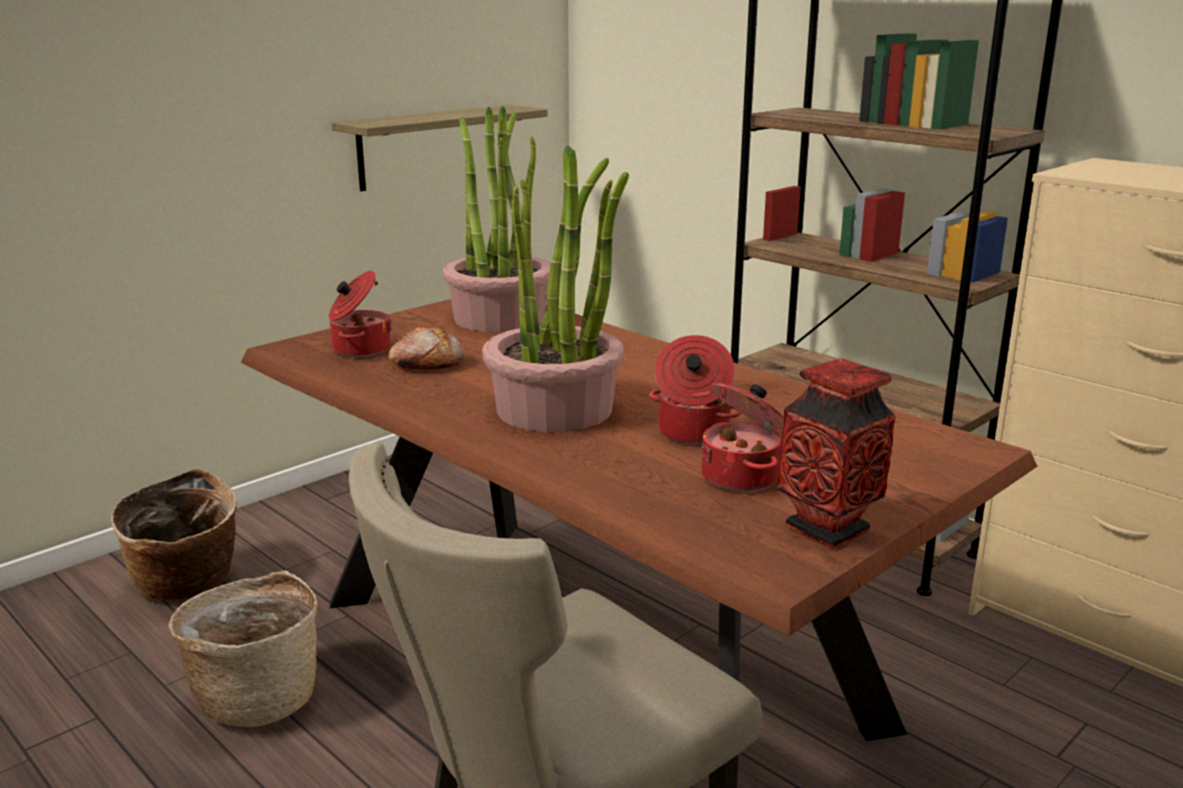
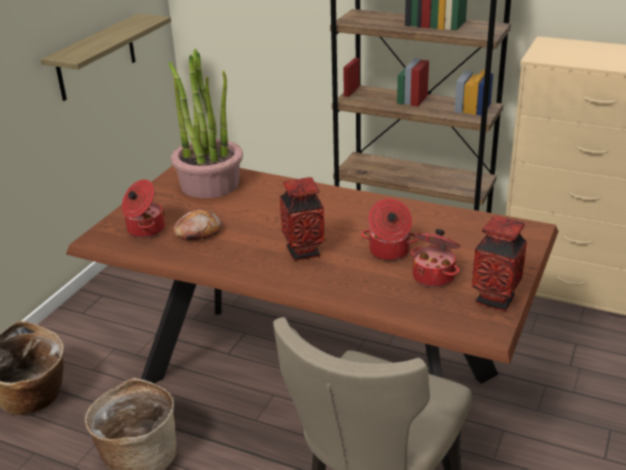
camera: 20 degrees left, 10 degrees up
potted plant [482,145,629,432] -> vase [280,177,324,261]

